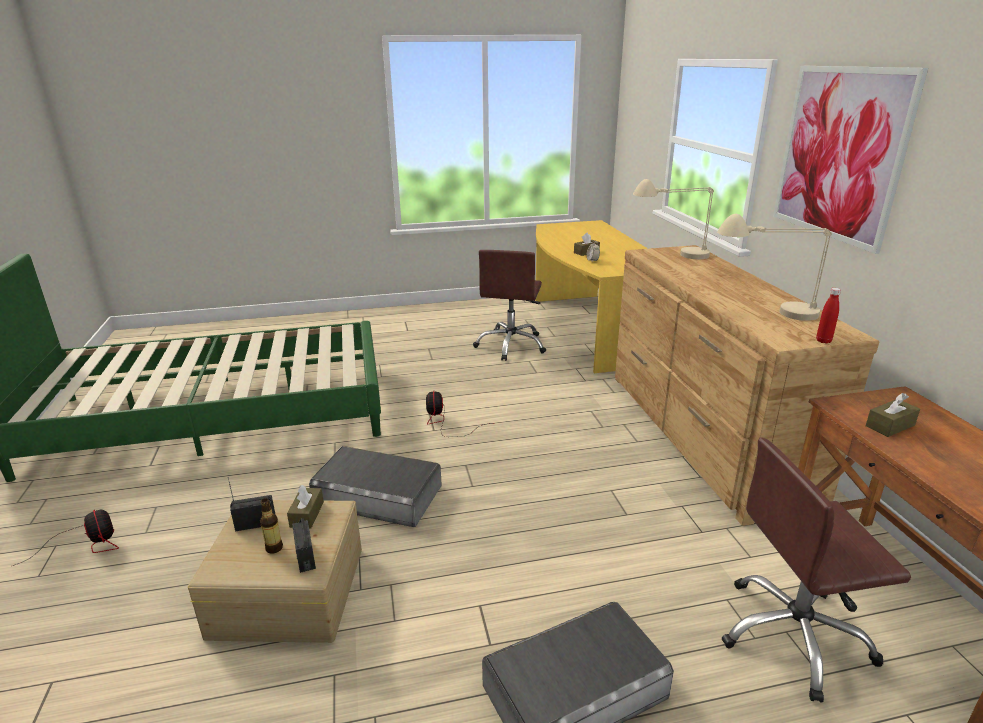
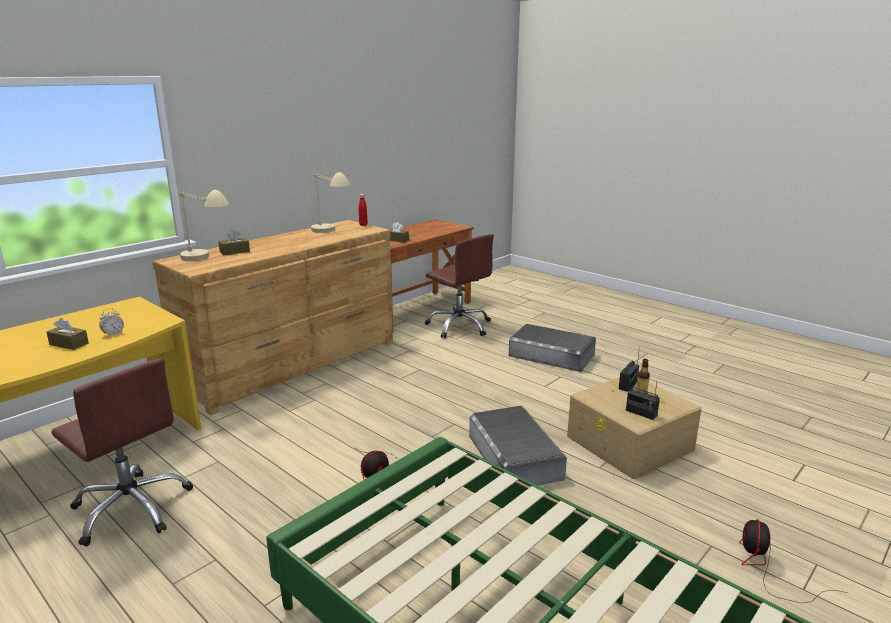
camera: 125 degrees left, 5 degrees down
brown tissue box [287,485,324,528] -> brown tissue box moved to [218,230,250,255]
brown office chair [473,250,546,361] -> brown office chair turned 60 degrees clockwise [51,358,193,546]
picture [773,66,928,254] -> none

